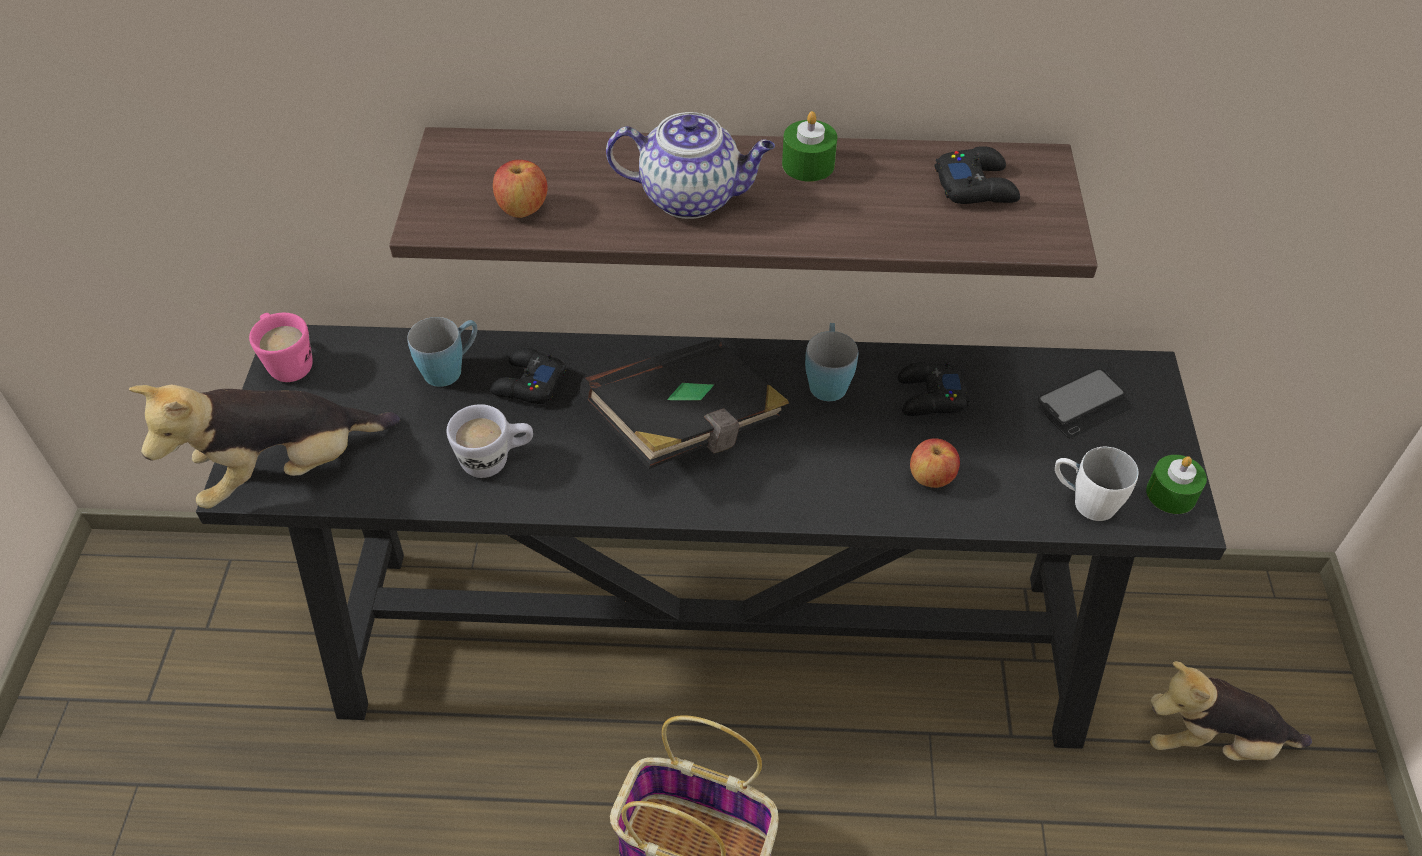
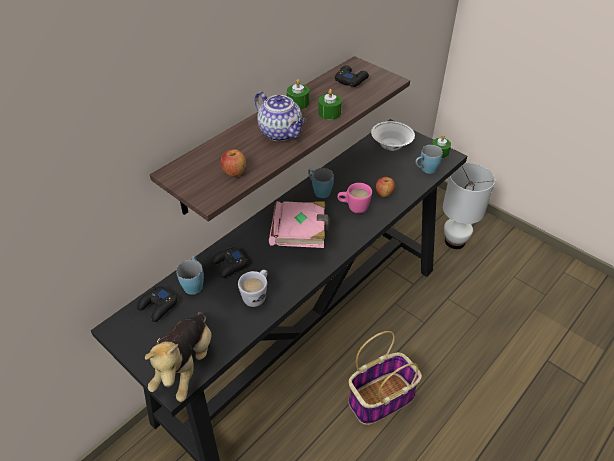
camera: 50 degrees left, 5 degrees down
pink mug [249,313,313,382] -> pink mug moved to [337,183,372,213]
black book [580,339,789,469] -> pink book [269,201,329,248]
teapot [606,112,775,219] -> teapot turned 90 degrees clockwise [254,91,306,141]
black game controller [898,361,969,416] -> black game controller moved to [137,286,177,322]
phone [1038,369,1133,439] -> white bowl [371,121,415,151]
white mug [1055,447,1139,521] -> blue mug [416,145,443,174]
plush toy [1150,661,1312,761] -> white table lamp [443,163,495,249]
none -> green candle [318,89,342,120]

